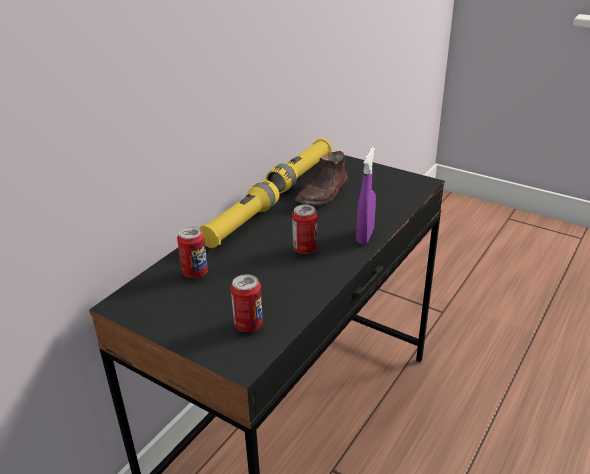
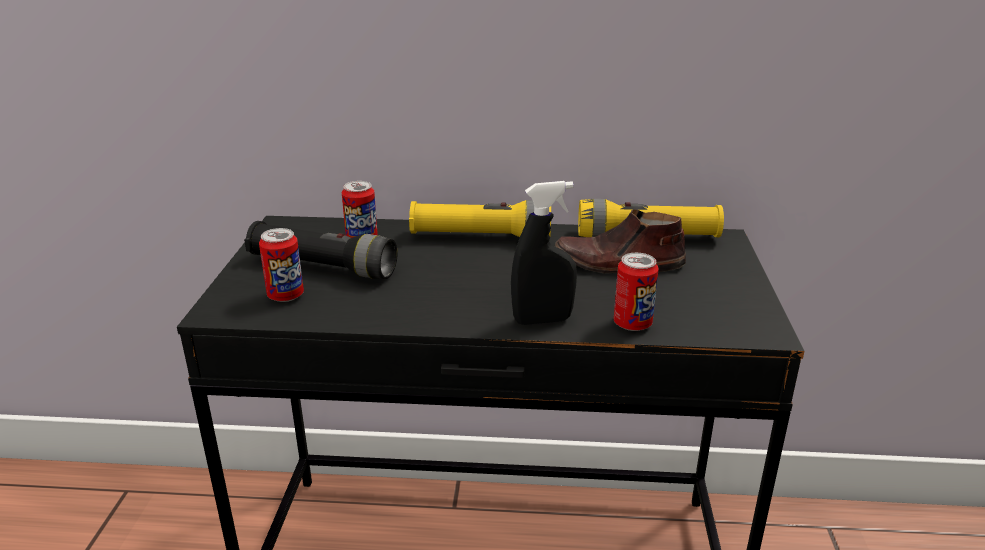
camera: 60 degrees right, 5 degrees down
can [292,204,317,254] -> can moved to [614,253,659,331]
purple spray bottle [356,147,376,245] -> black spray bottle [511,181,577,325]
none -> black flashlight [244,221,397,279]

